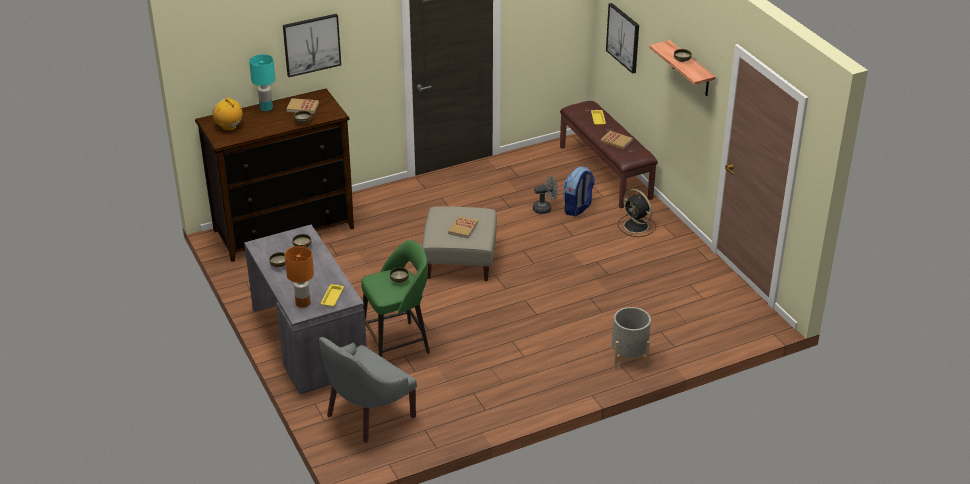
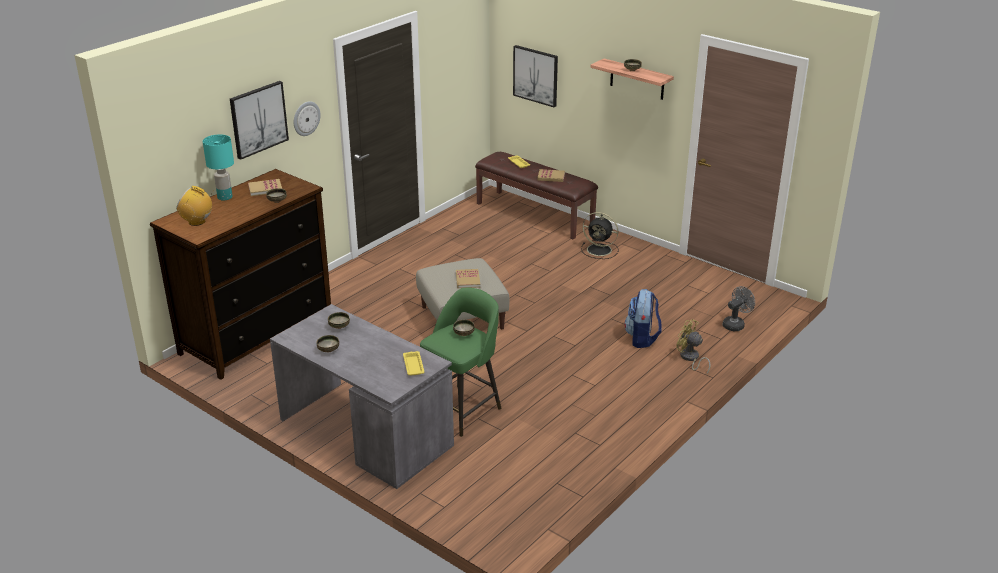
camera: 25 degrees left, 5 degrees down
orange table lamp [285,246,314,308] -> none
grey armchair [319,337,417,443] -> none
grey fan [533,176,558,214] -> grey fan moved to [723,286,755,331]
backpack [563,166,595,216] -> backpack moved to [624,289,662,348]
grey planter [611,307,651,368] -> yellow fan [676,319,711,374]
none -> wall clock [294,101,321,136]

